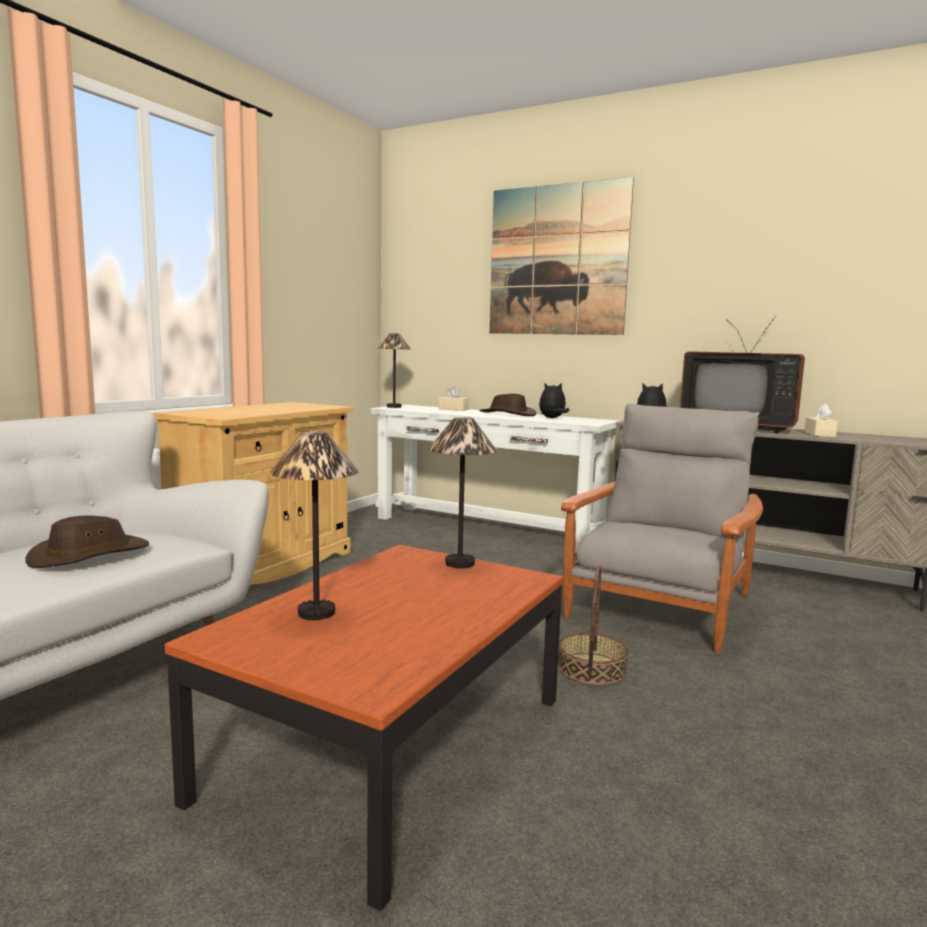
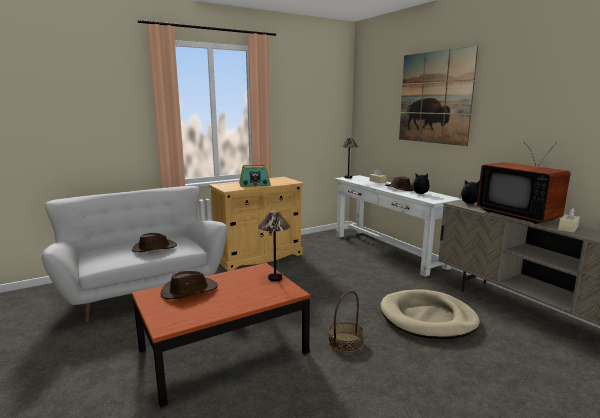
camera: 30 degrees right, 5 degrees up
table lamp [270,431,358,620] -> brown hat [160,271,218,299]
grey armchair [561,403,763,654] -> beige dog bed [380,290,480,339]
none -> radio [239,165,271,187]

